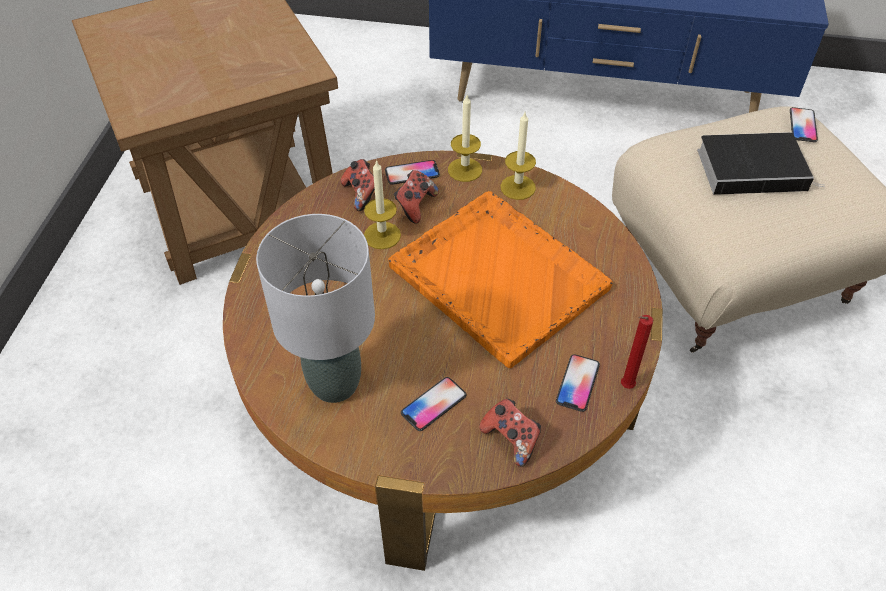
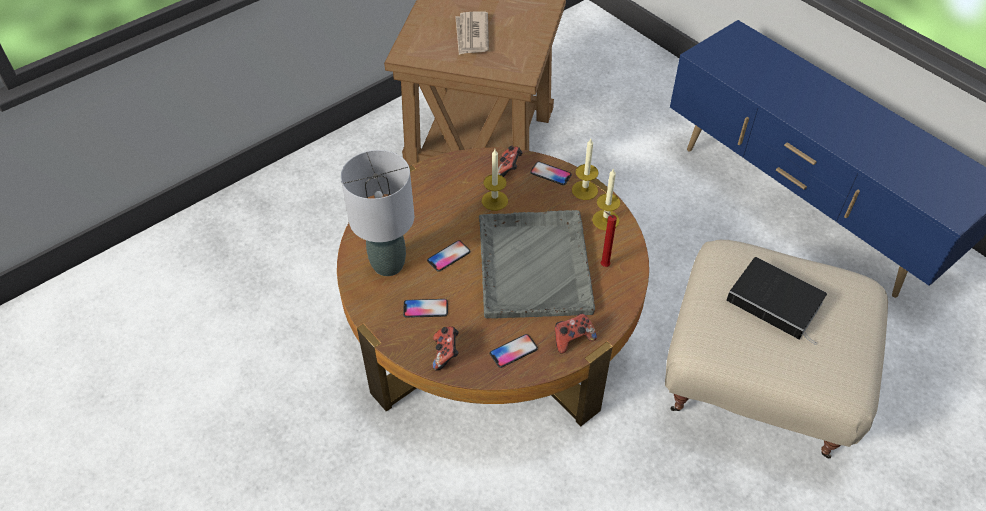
camera: 40 degrees right, 0 degrees up
orange tray [388,191,613,368] -> grey tray [479,210,595,318]
game controller [394,170,439,224] -> game controller moved to [555,313,597,354]
red candle [621,315,653,389] -> red candle moved to [601,211,617,267]
phone [790,107,818,142] -> phone moved to [427,240,471,272]
none -> newspaper [455,12,489,55]

